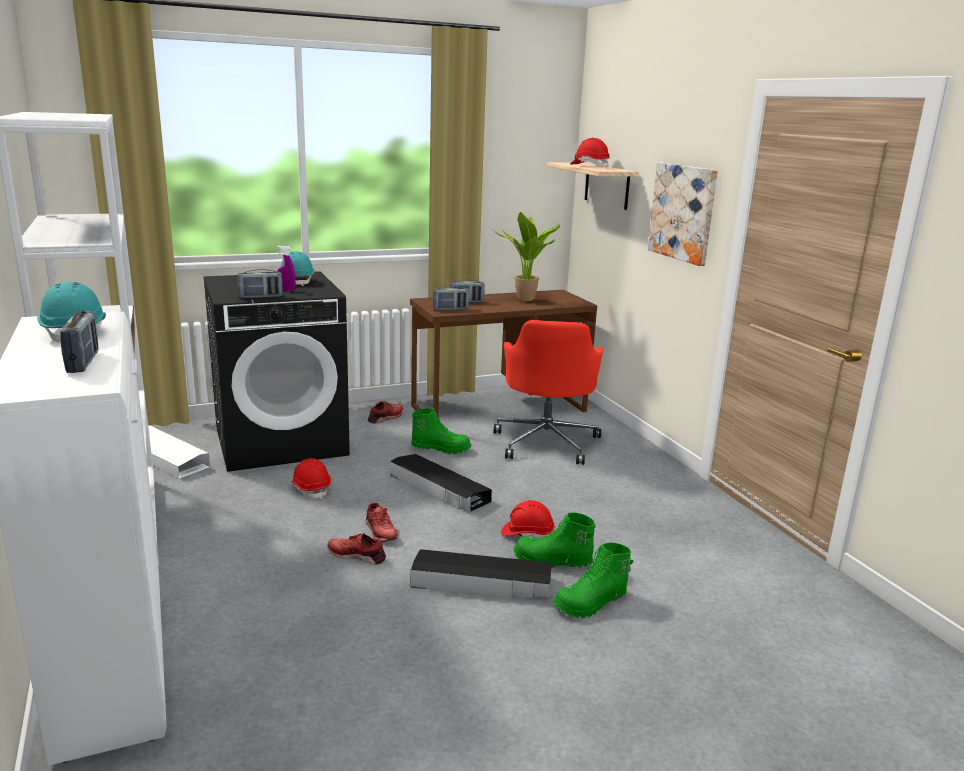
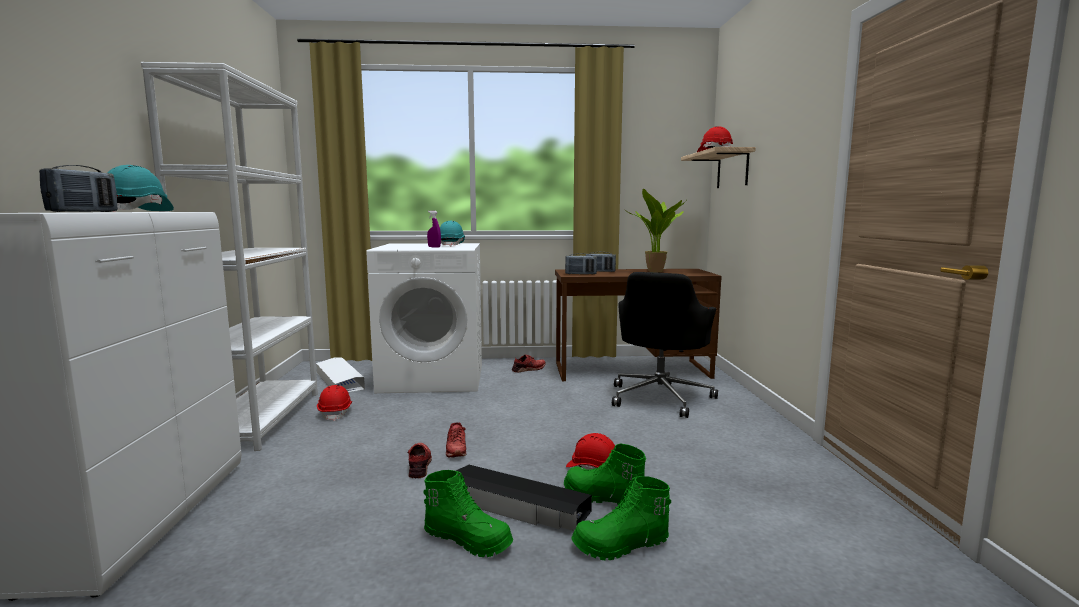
camera: 20 degrees right, 10 degrees down
black washing machine [203,271,350,472] -> white washing machine [366,243,482,393]
radio [238,269,283,299] -> none
red hard hat [291,458,331,499] -> red hard hat moved to [317,385,352,421]
red shoe [327,533,386,564] -> red shoe turned 45 degrees clockwise [408,443,432,478]
black storage box [390,454,492,512] -> none
green boot [411,408,472,455] -> green boot moved to [423,470,513,557]
red office chair [494,320,603,465] -> black office chair [612,272,718,418]
picture [648,163,718,266] -> none

